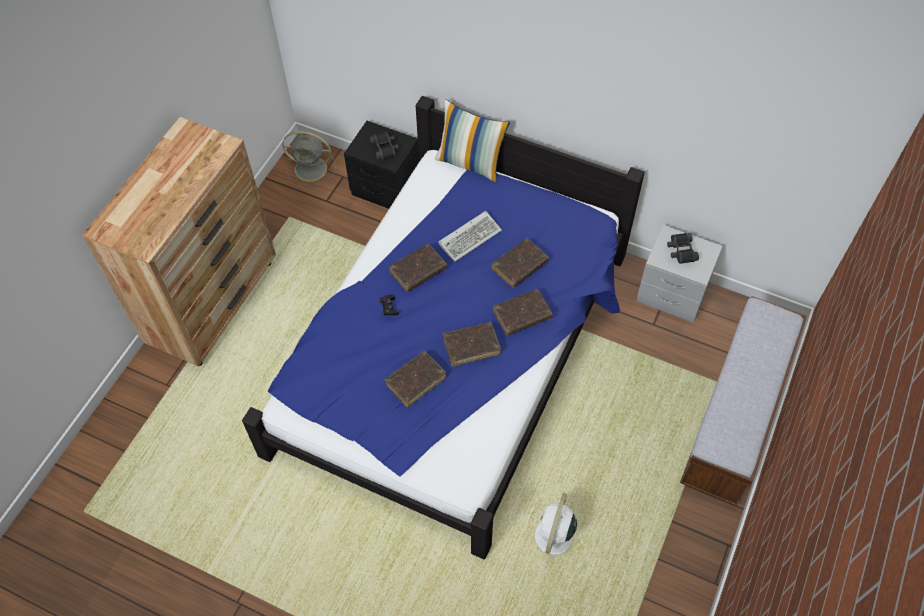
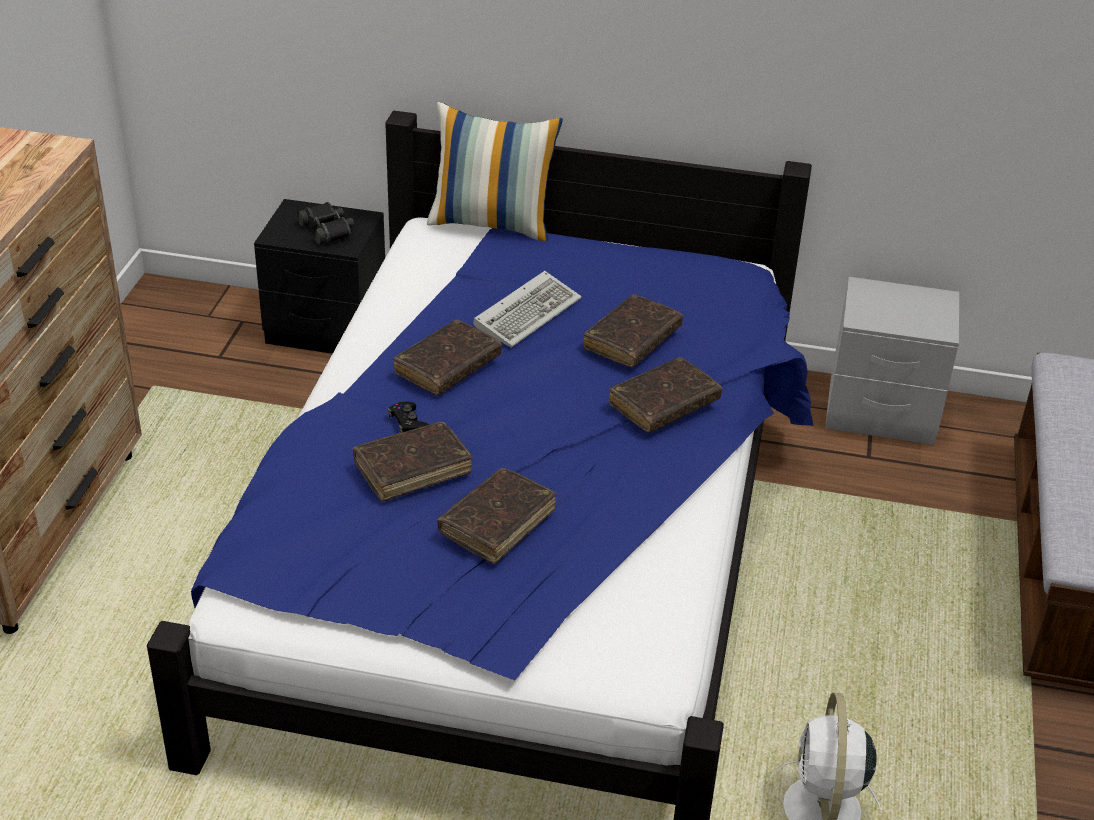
camera: 15 degrees left, 20 degrees down
grey fan [282,131,336,187] -> none
brown book [443,322,501,367] -> brown book moved to [353,422,473,502]
black binoculars [667,233,699,264] -> none

